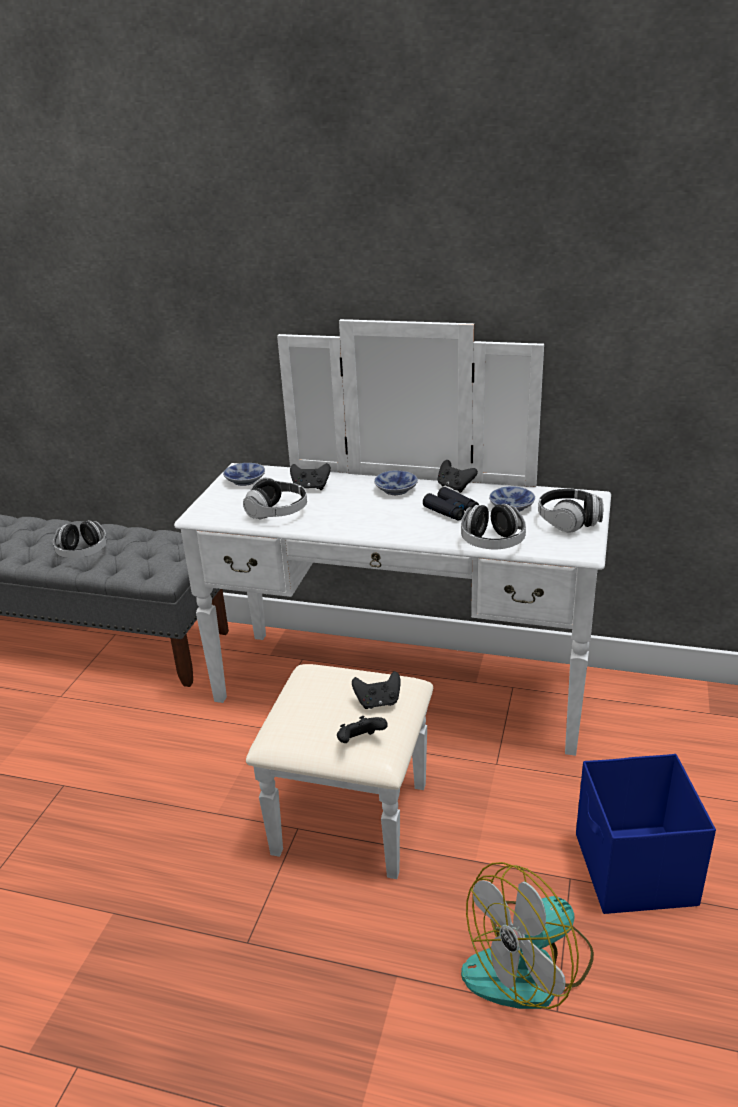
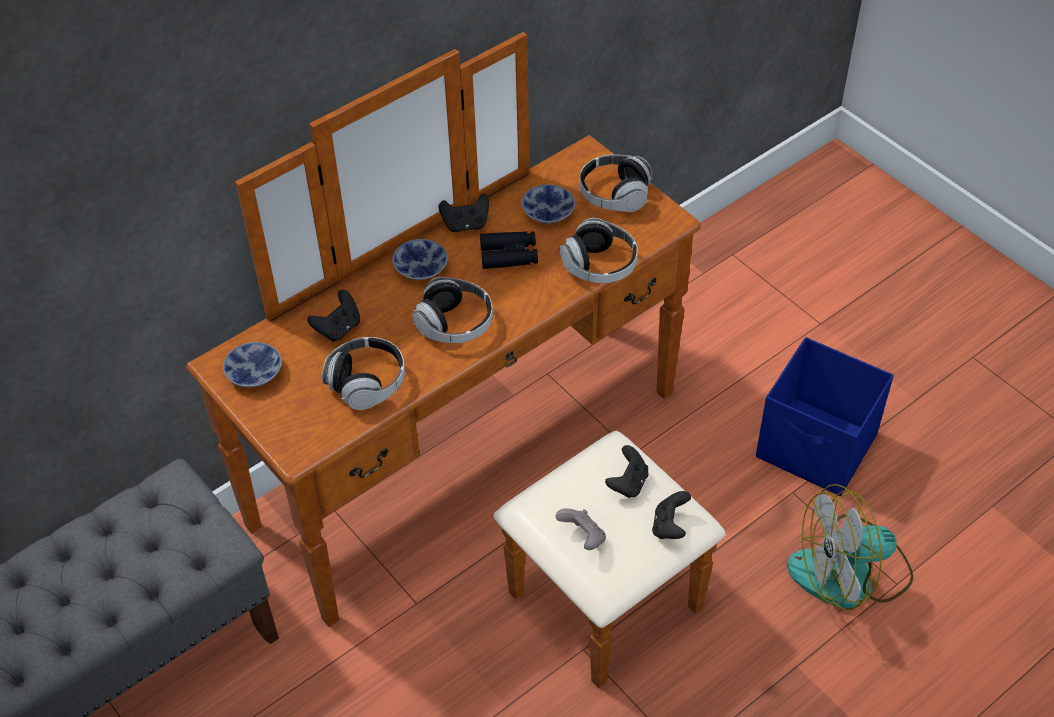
camera: 55 degrees left, 20 degrees up
headphones [53,520,107,558] -> headphones moved to [412,277,493,343]
white dresser [174,319,611,879] -> brown dresser [186,32,726,688]
fan [461,862,594,1009] -> fan turned 75 degrees clockwise [787,484,913,610]
none -> grey game controller [556,508,606,550]

